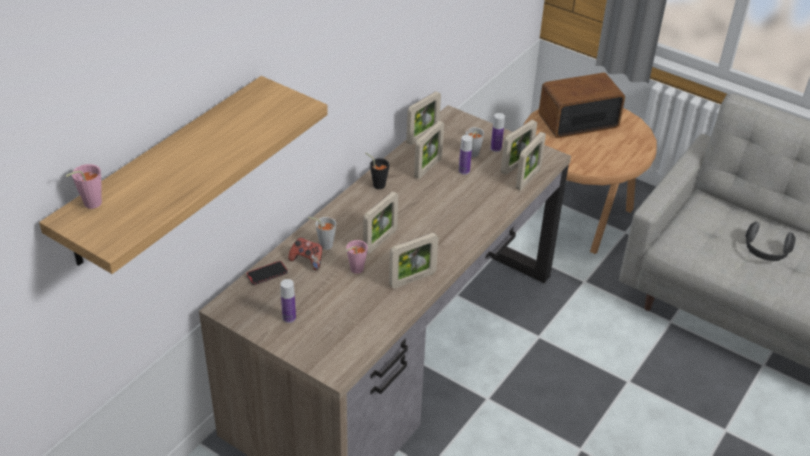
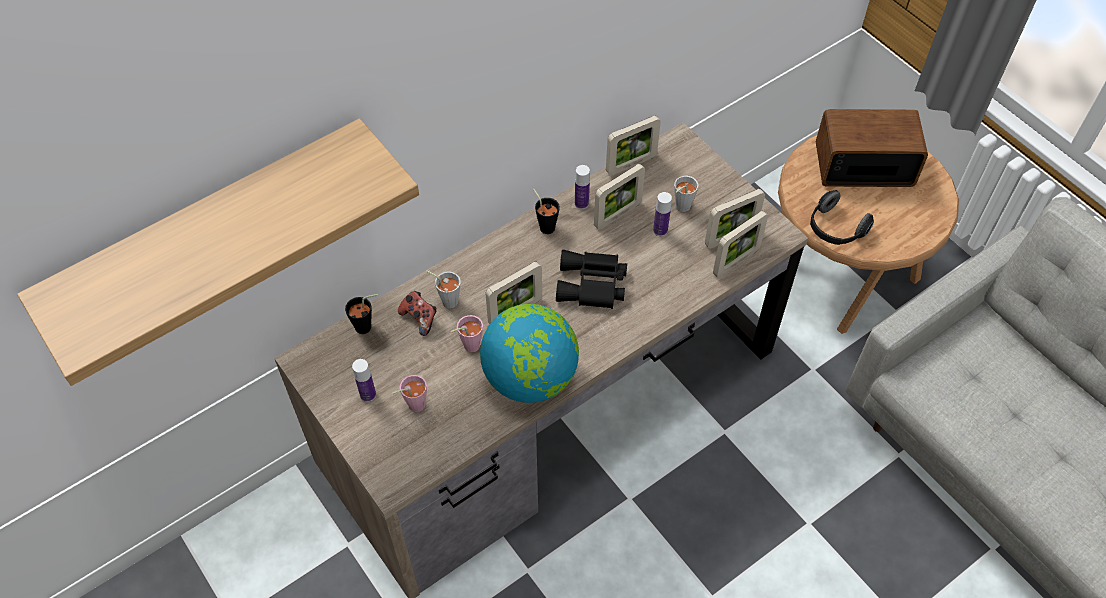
camera: 20 degrees right, 15 degrees up
pink cup [66,164,102,209] -> pink cup moved to [392,375,427,412]
phone [246,261,288,285] -> black cup [345,294,378,334]
picture frame [389,233,438,288] -> globe [480,304,579,403]
bottle [491,113,505,152] -> bottle moved to [575,165,590,209]
headphones [745,222,796,261] -> headphones moved to [810,190,874,245]
none -> black binoculars [556,250,627,309]

